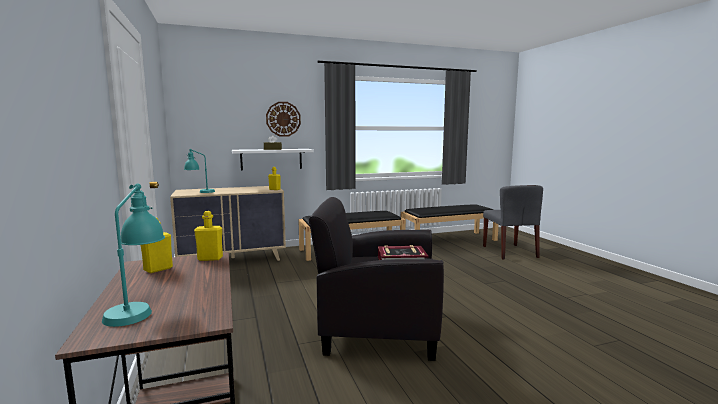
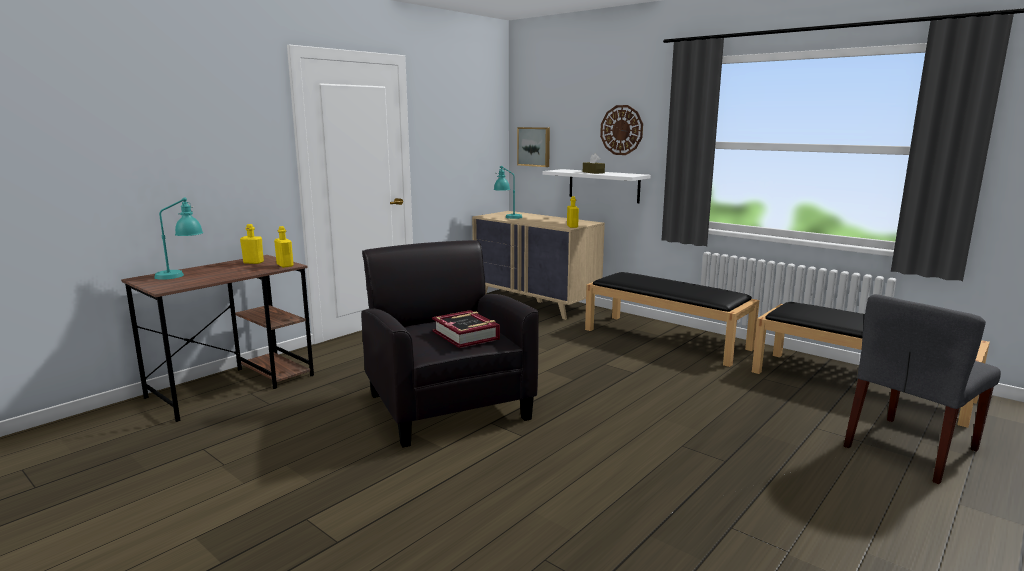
camera: 60 degrees right, 5 degrees up
none -> picture [517,127,550,167]

